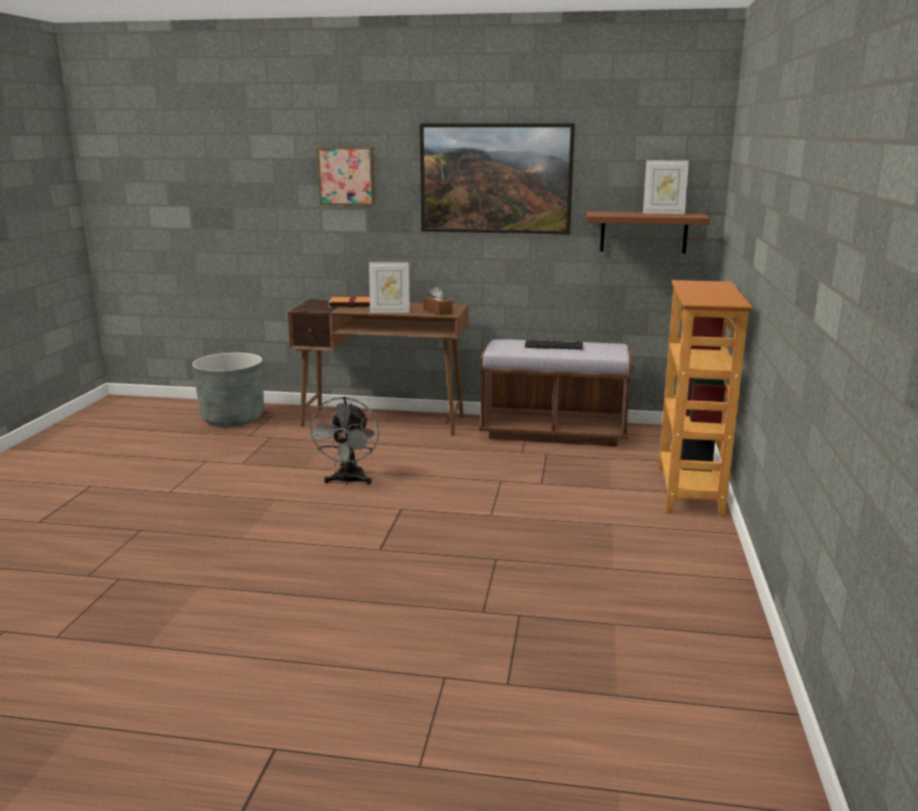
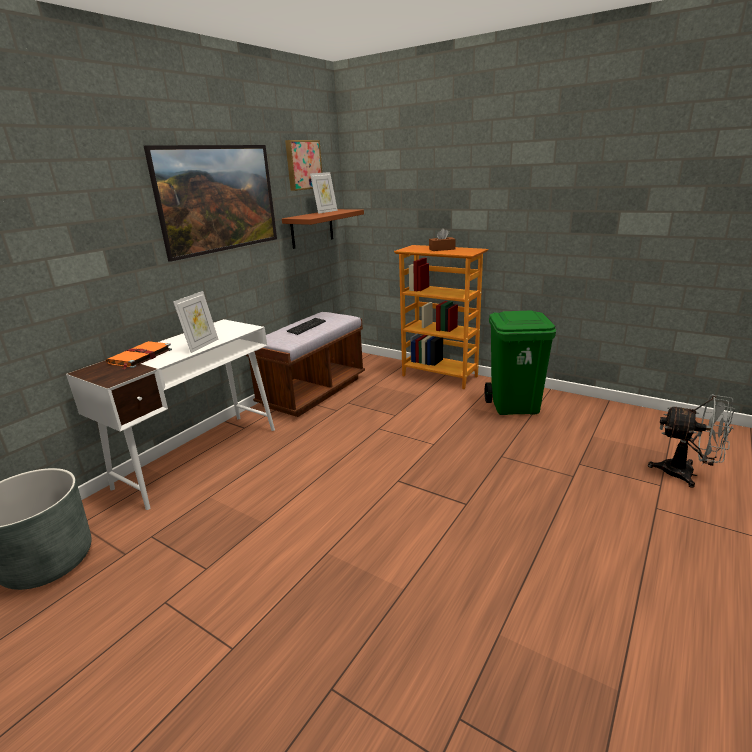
camera: 65 degrees left, 5 degrees up
brown desk [287,299,469,436] -> white desk [66,319,275,510]
grey fan [307,397,379,485] -> grey fan moved to [648,394,735,488]
picture [317,147,375,206] -> picture moved to [285,140,322,191]
brown tissue box [423,286,453,315] -> brown tissue box moved to [429,228,456,251]
none -> green trash can [485,310,556,415]

